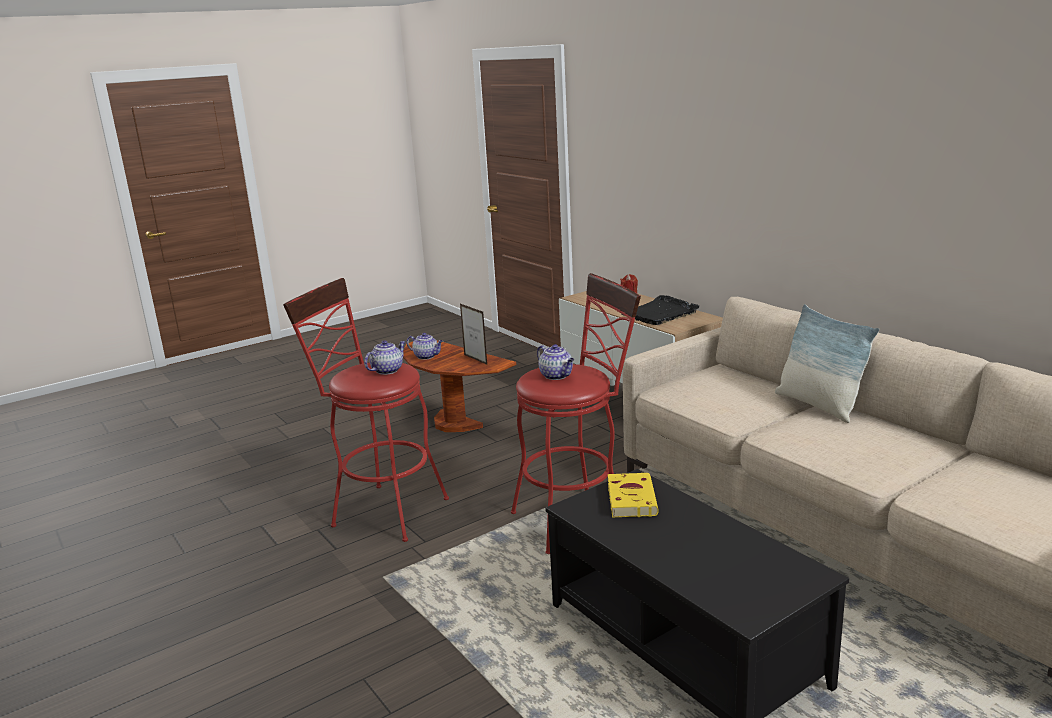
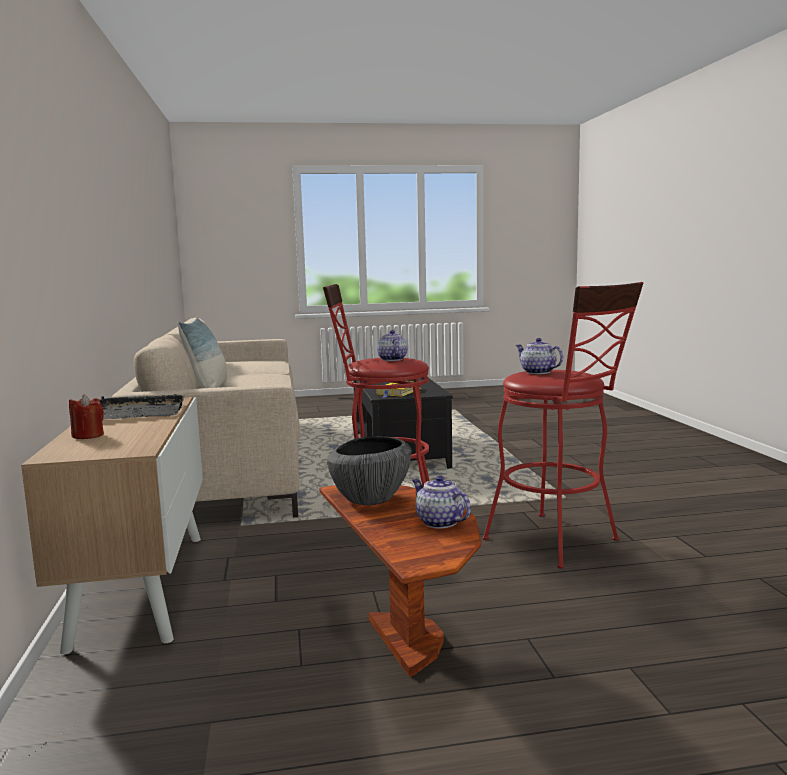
camera: 155 degrees left, 10 degrees down
teapot [364,340,406,375] -> teapot turned 75 degrees clockwise [515,338,563,374]
picture frame [460,304,487,365] -> bowl [327,436,412,505]

